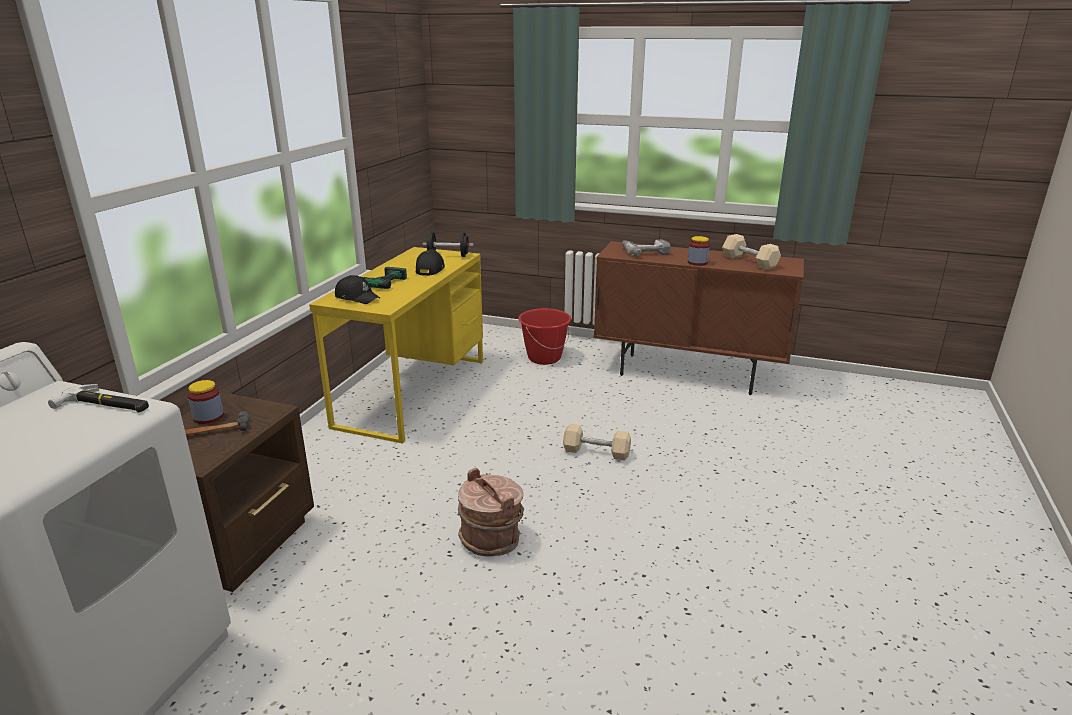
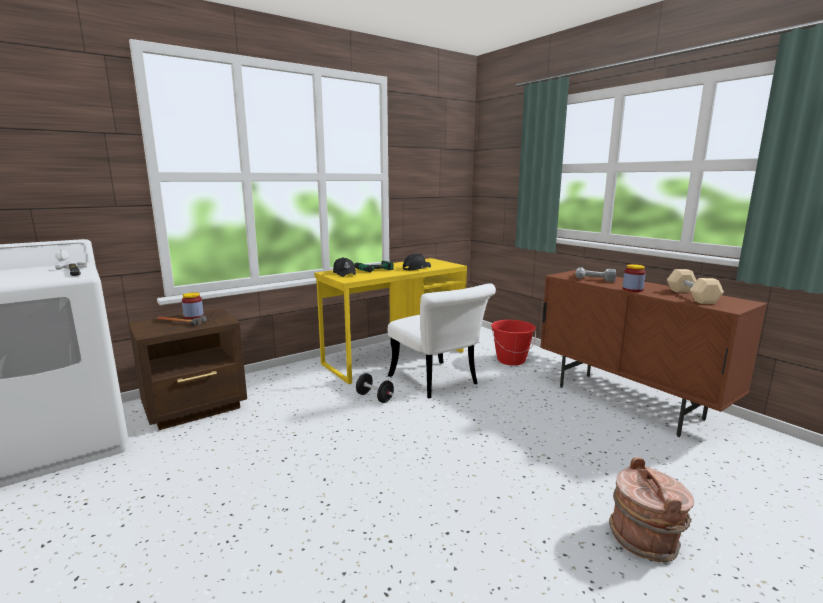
camera: 35 degrees right, 10 degrees down
black dumbbell [423,232,473,257] -> black dumbbell moved to [356,373,394,403]
brown bucket [458,468,524,557] -> brown bucket moved to [609,457,694,562]
beige dumbbell [563,424,631,461] -> none
none -> white chair [388,283,496,398]

